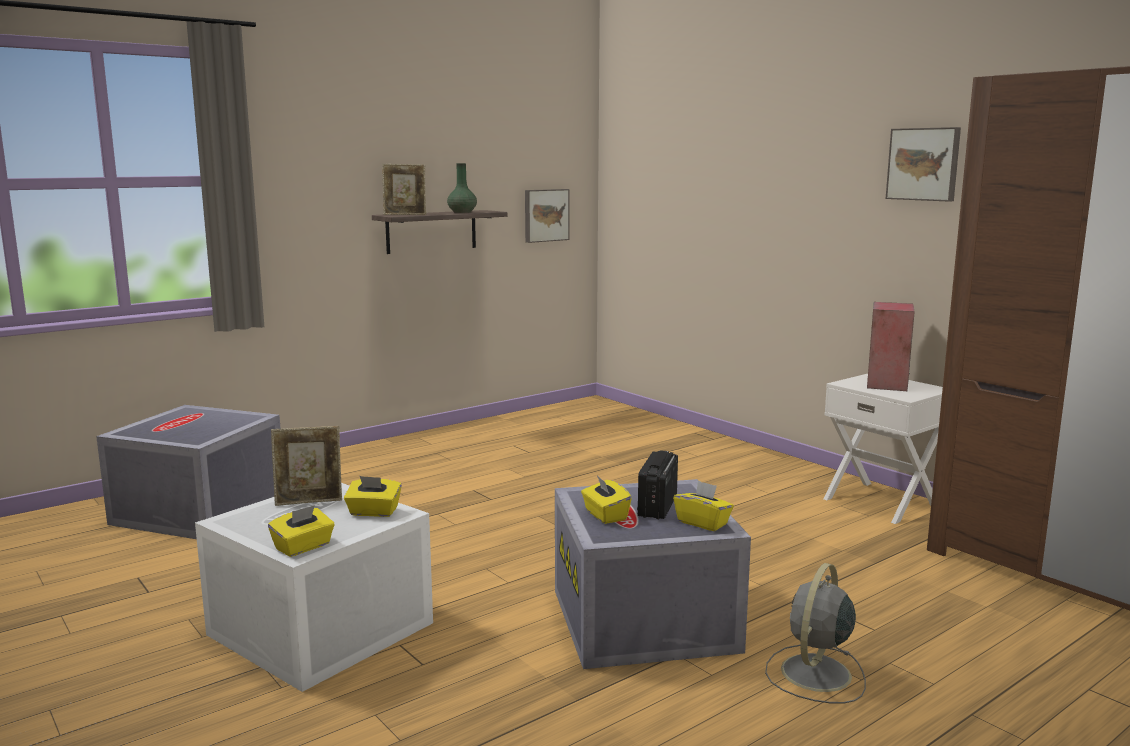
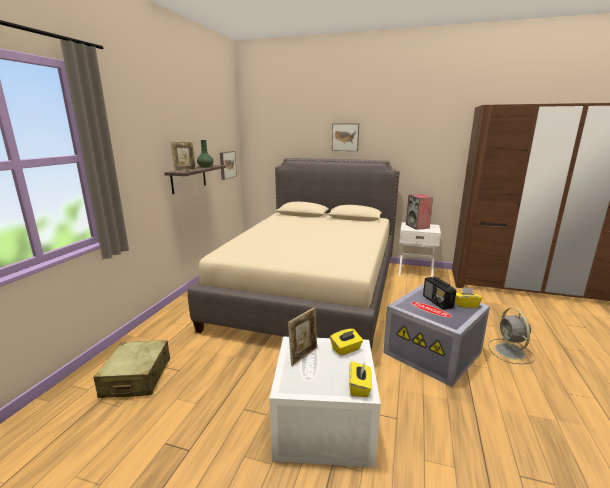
camera: 35 degrees left, 5 degrees up
grey storage box [96,405,280,539] -> beige suitcase [93,340,170,398]
yellow tissue box [581,476,632,524] -> none
picture [886,127,961,202] -> picture moved to [332,124,359,151]
none -> beige bed [188,158,400,350]

